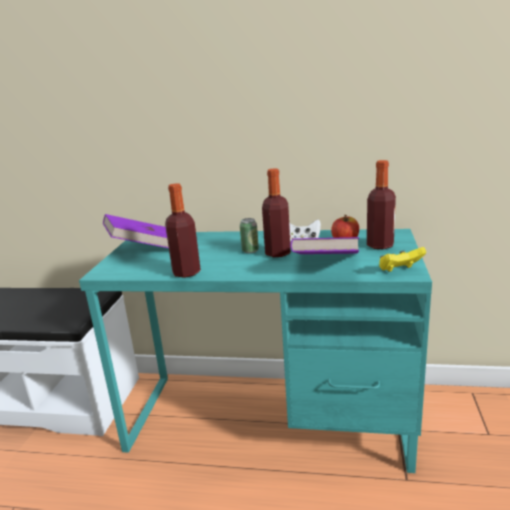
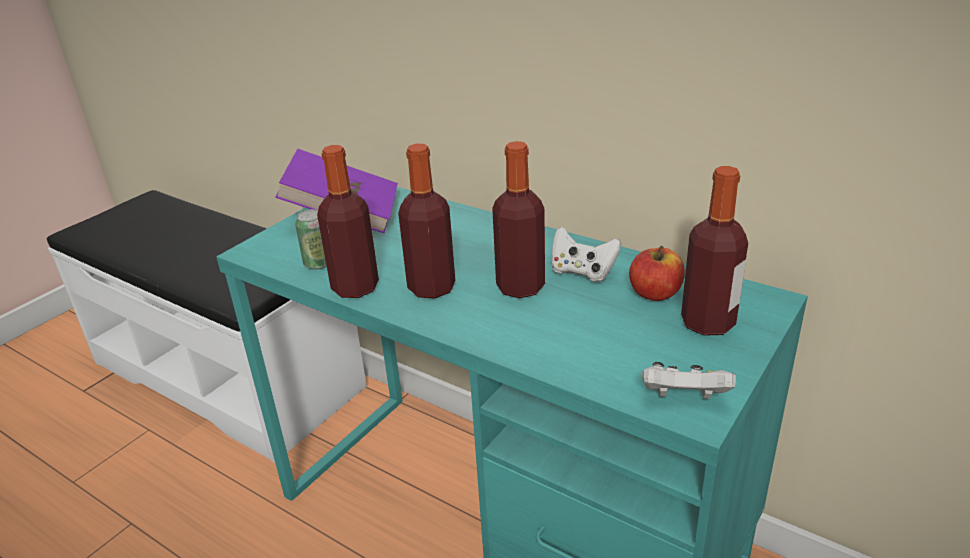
camera: 25 degrees right, 10 degrees up
can [240,218,259,253] -> can moved to [295,209,327,270]
purple book [290,237,359,254] -> none
yellow game controller [379,247,426,272] -> white game controller [642,362,736,399]
none -> bottle [398,144,455,299]

